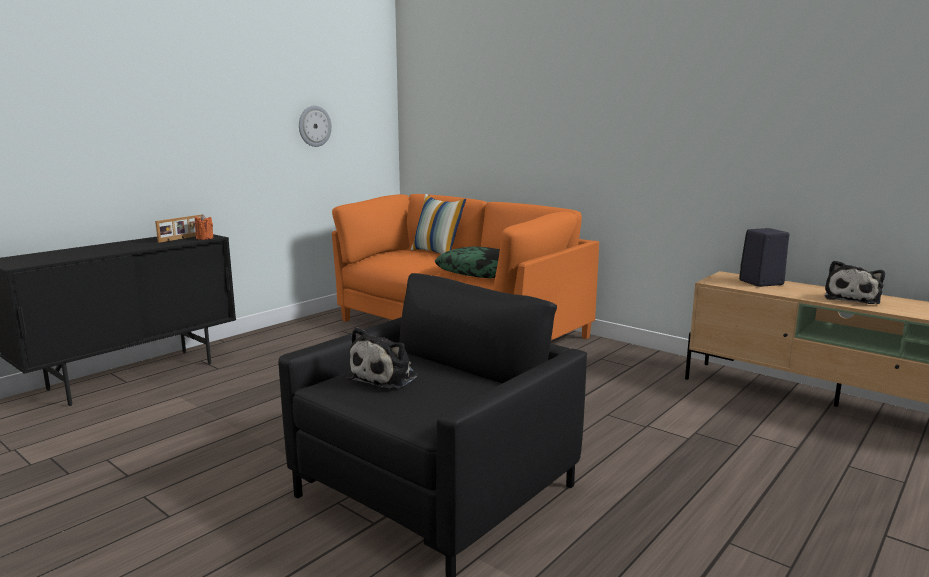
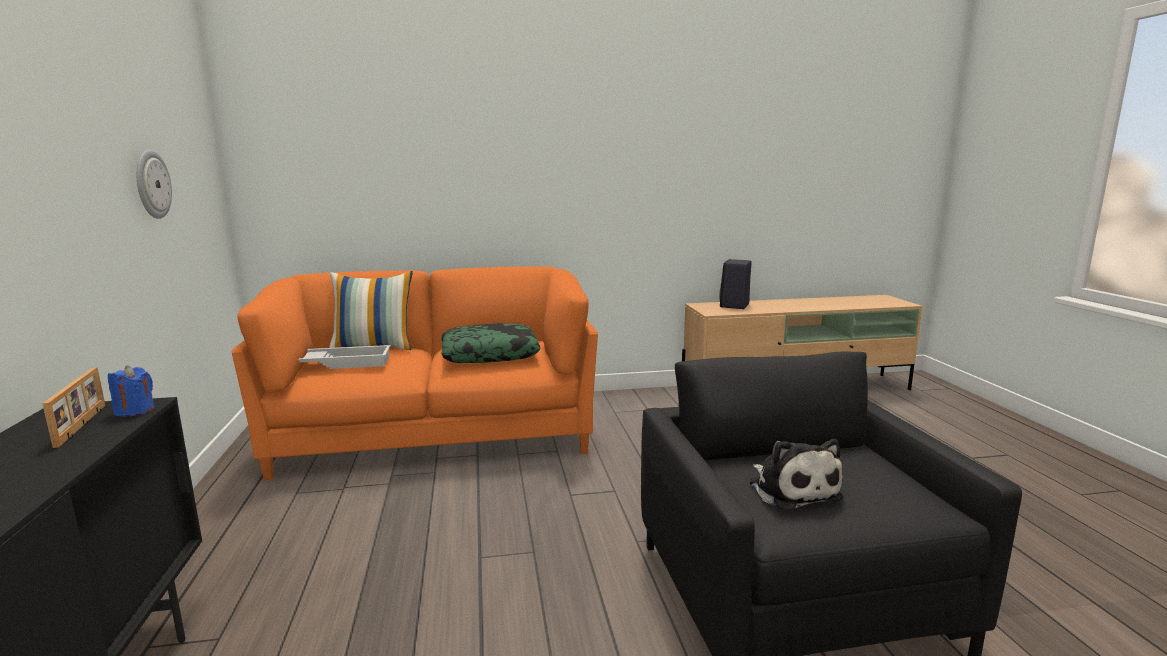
camera: 50 degrees left, 0 degrees up
orange candle [195,214,214,240] -> blue candle [108,365,154,417]
plush toy [824,260,885,304] -> none
none -> white tray [298,345,390,369]

